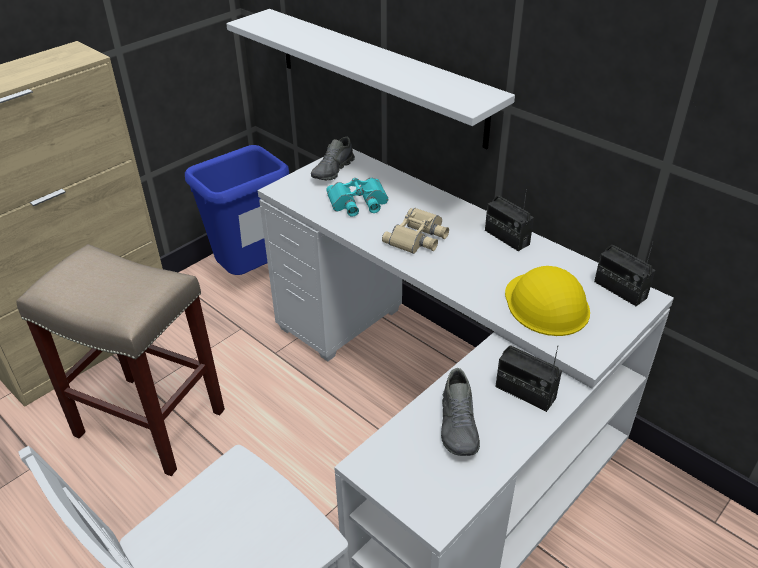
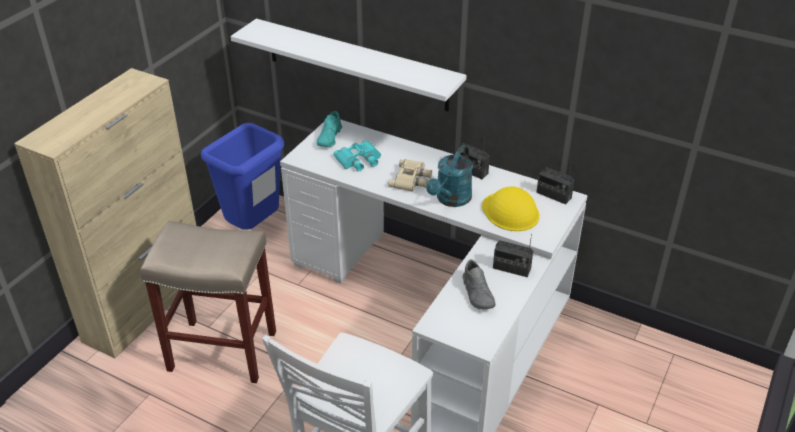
camera: 15 degrees left, 0 degrees up
grey shoe [311,137,355,181] -> turquoise shoe [317,111,342,147]
none -> turquoise watering can [426,145,473,207]

